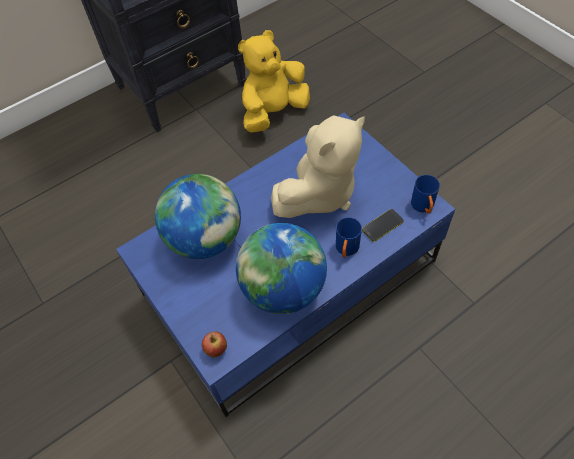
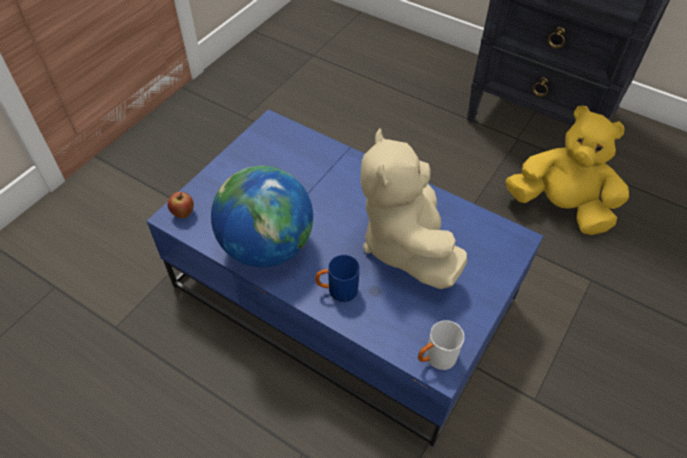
camera: 65 degrees right, 5 degrees down
globe [155,174,241,259] -> none
beige plush toy [271,115,365,218] -> beige plush toy turned 60 degrees clockwise [360,128,467,289]
phone [362,209,404,242] -> none
blue mug [411,175,440,214] -> white mug [418,320,464,370]

